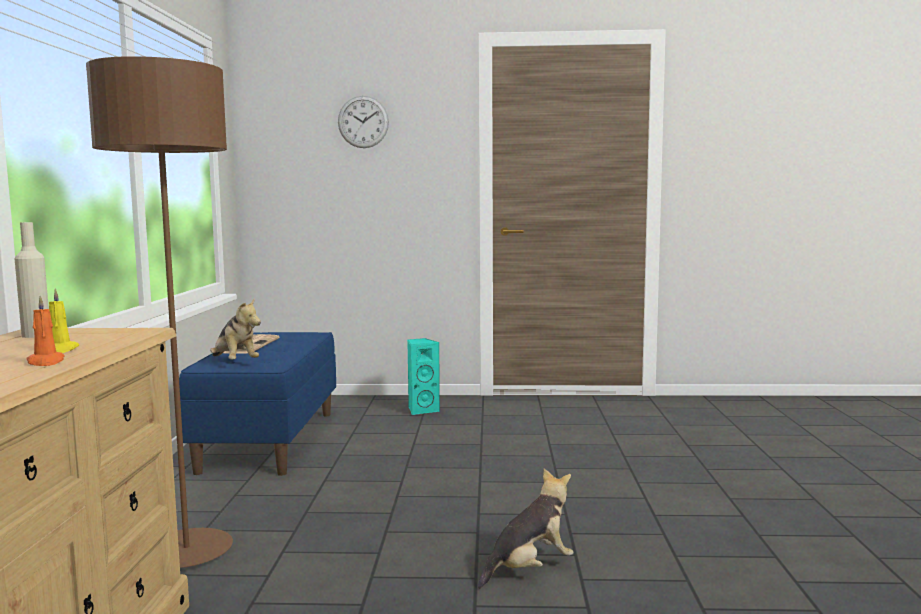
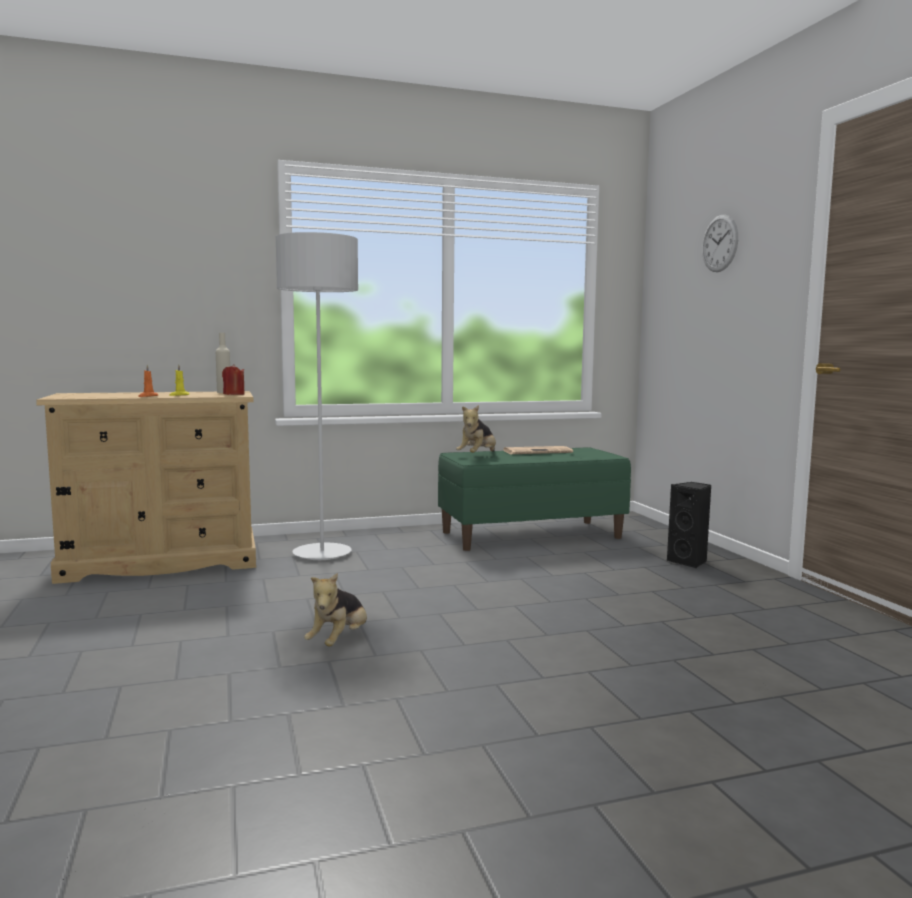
camera: 70 degrees right, 0 degrees up
brown floor lamp [86,56,233,568] -> grey floor lamp [276,232,358,560]
blue bench [179,332,336,476] -> green bench [438,447,631,551]
turquoise speaker [407,338,440,415] -> black speaker [667,482,711,568]
plush toy [478,469,573,589] -> plush toy turned 75 degrees clockwise [304,573,367,646]
none -> red candle [222,364,245,395]

